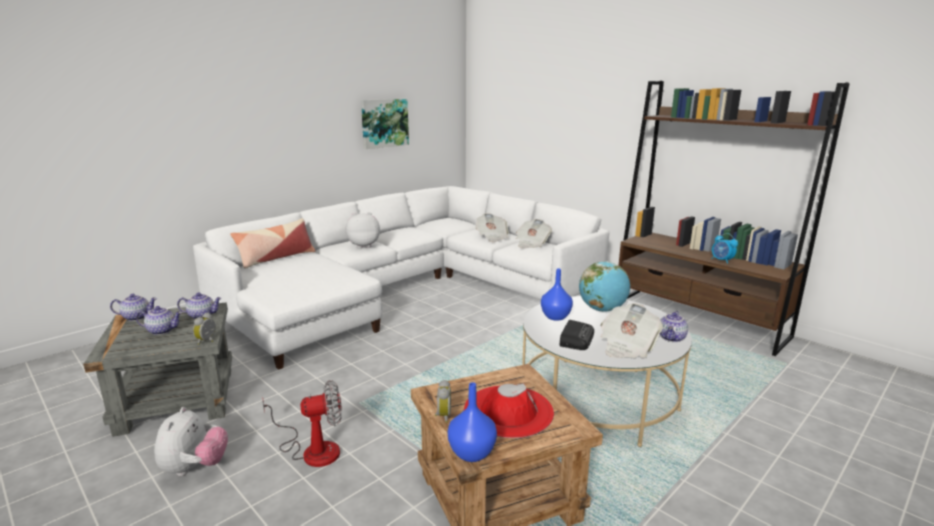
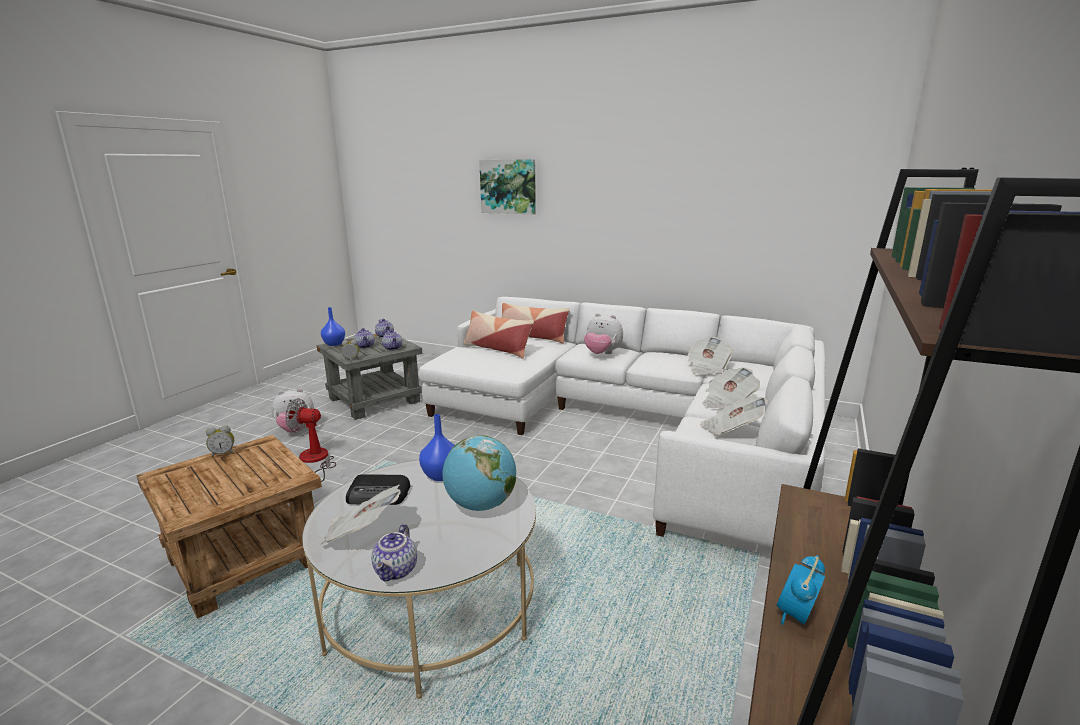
camera: 70 degrees right, 0 degrees up
fan [262,380,342,467] -> fan turned 135 degrees clockwise [285,398,336,482]
plush toy [345,212,380,248] -> plush toy turned 150 degrees clockwise [584,313,623,354]
picture [361,99,409,149] -> picture moved to [479,159,536,214]
blue vase [448,382,497,462] -> blue vase moved to [321,307,345,346]
red hat [464,383,554,438] -> none
teapot [660,311,688,342] -> teapot turned 90 degrees counterclockwise [372,524,417,582]
none -> pillow [463,311,534,359]
none -> newspaper [687,337,733,374]

